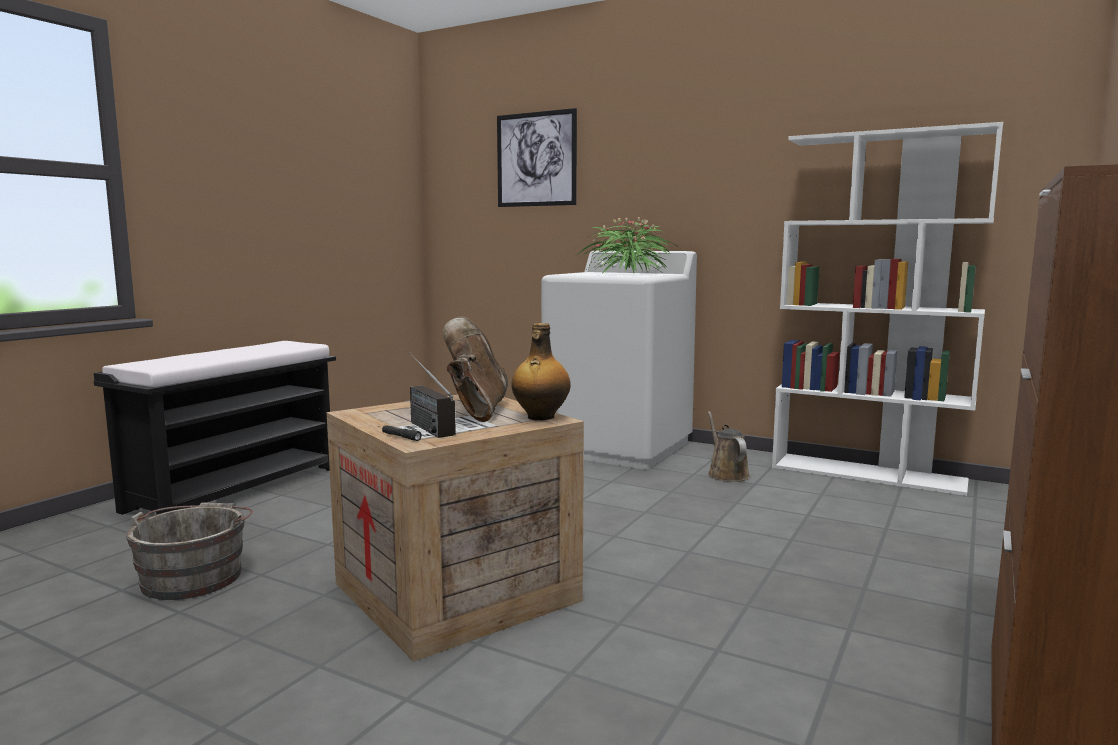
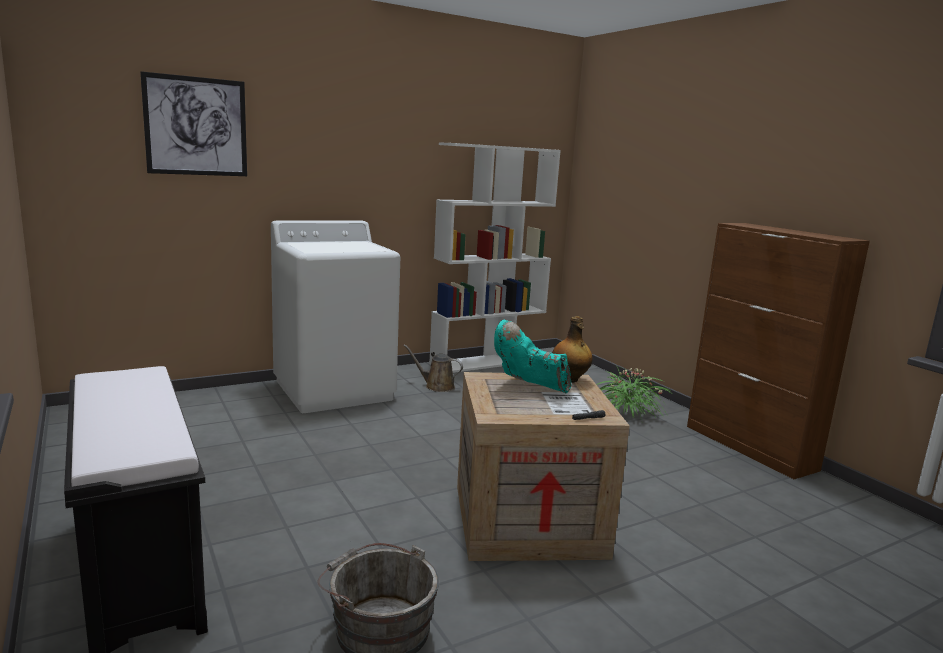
camera: 60 degrees left, 5 degrees up
radio [409,353,456,438] -> none
brown boot [443,316,508,422] -> turquoise boot [494,320,571,394]
potted plant [575,217,680,274] -> potted plant moved to [596,364,671,420]

